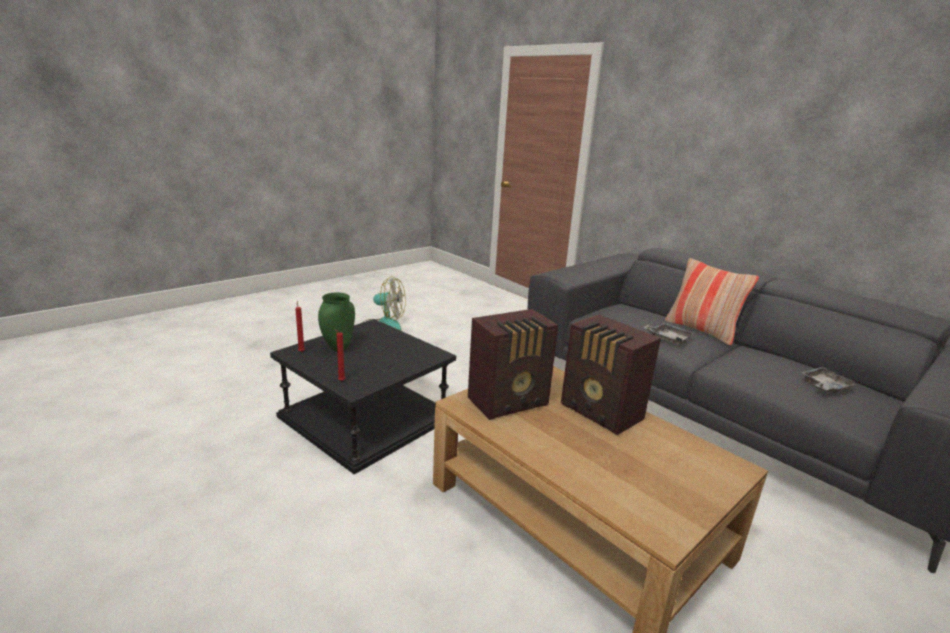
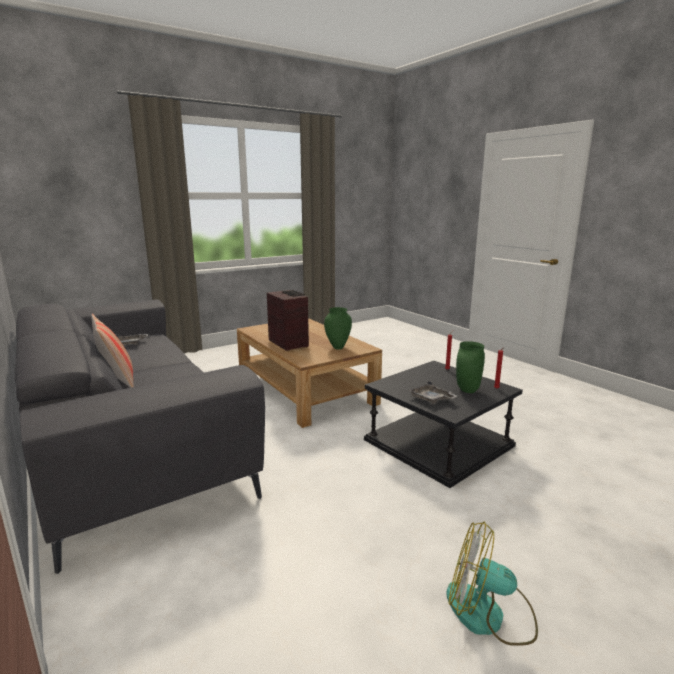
camera: 170 degrees left, 5 degrees down
radio [468,309,558,420] -> green vase [324,307,352,350]
grey tray [643,323,694,345] -> grey tray moved to [408,381,457,404]

